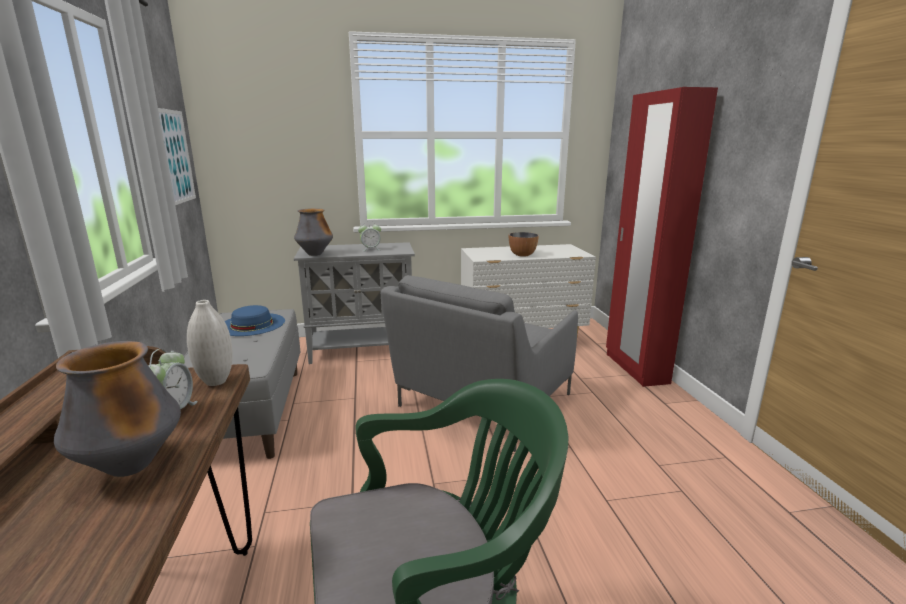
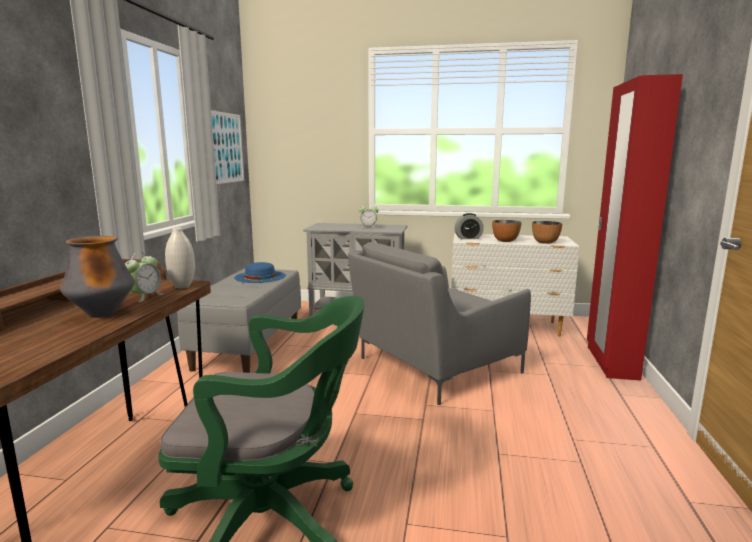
camera: 20 degrees right, 5 degrees down
vase [294,208,333,256] -> none
none -> alarm clock [455,213,484,239]
none -> bowl [532,221,562,244]

